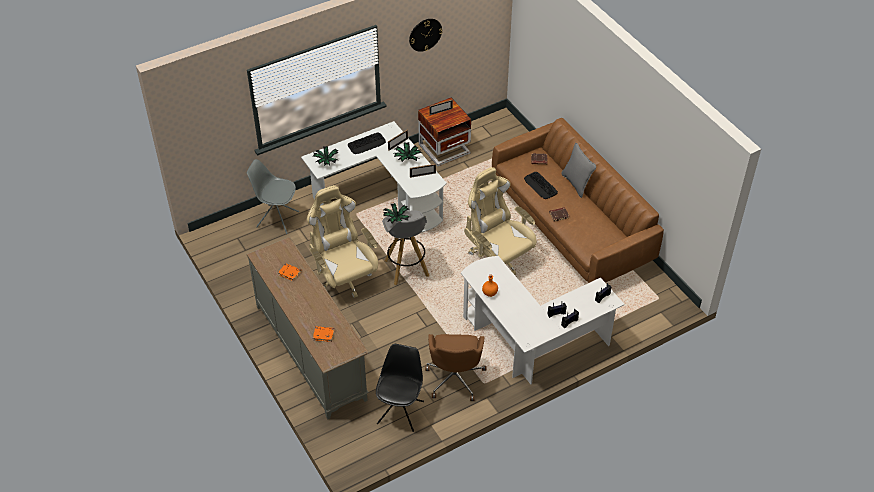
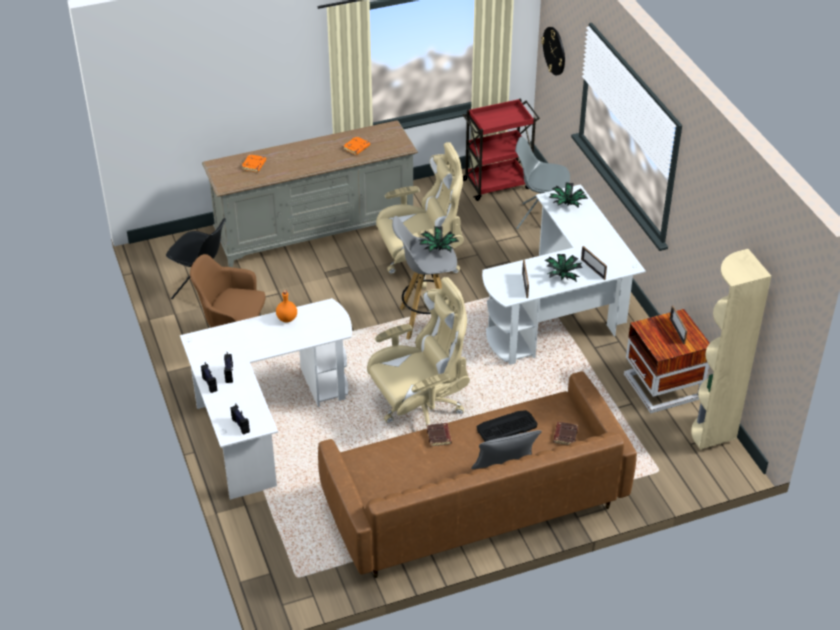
camera: 100 degrees right, 5 degrees down
grey chair [247,159,299,234] -> grey chair turned 105 degrees counterclockwise [515,136,570,229]
keyboard [348,133,386,154] -> none
wall clock [409,19,442,52] -> wall clock moved to [541,27,565,75]
none -> red cart [463,99,540,201]
none -> beige bookcase [691,249,771,449]

